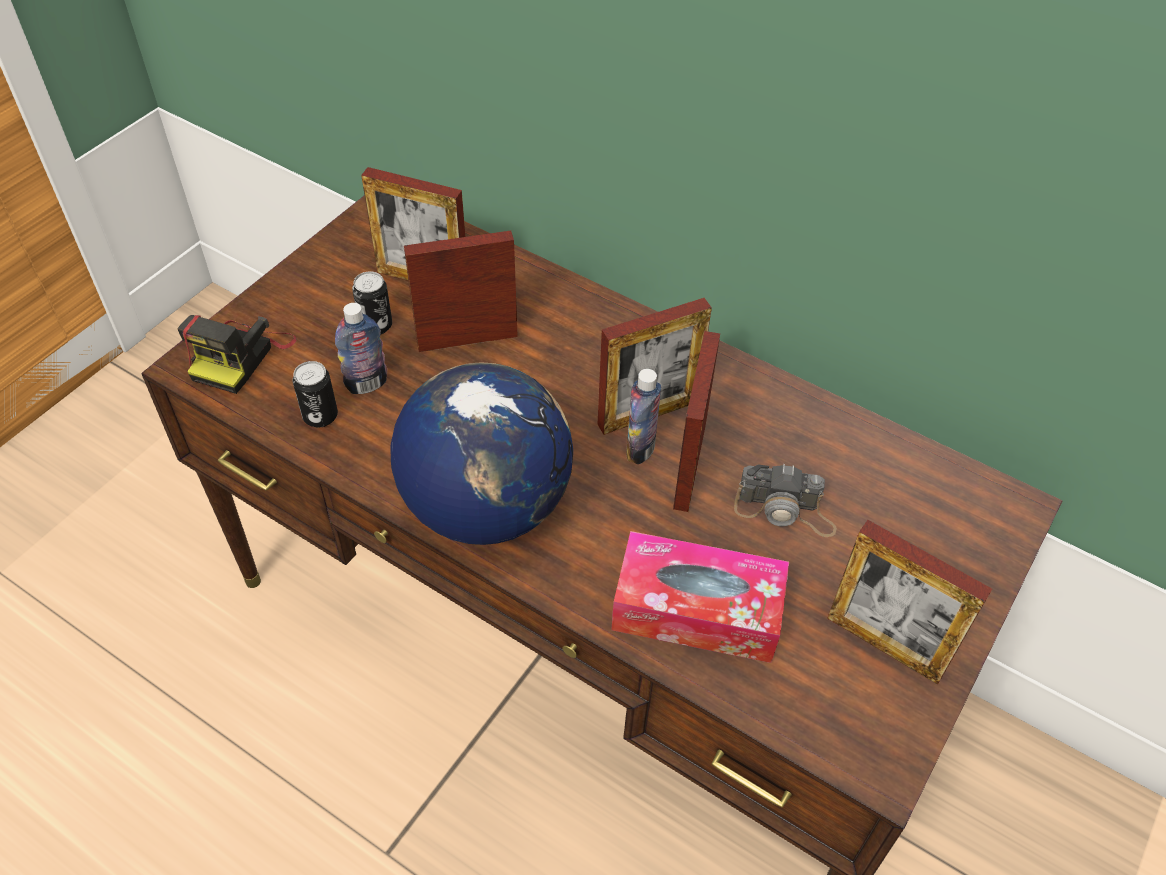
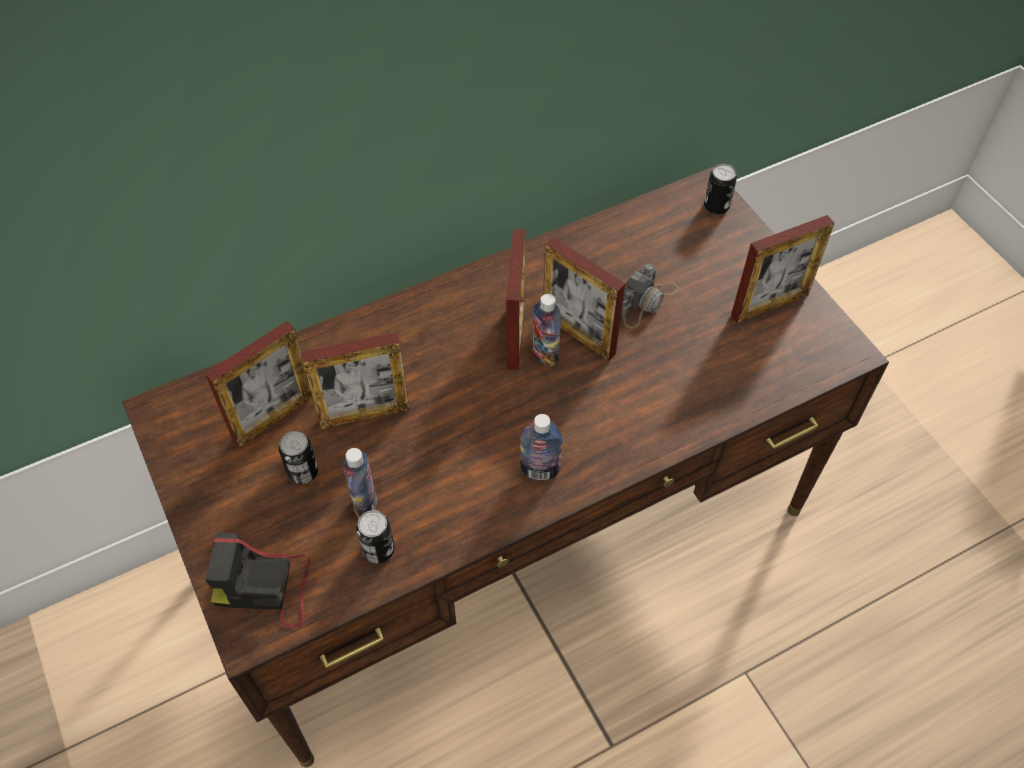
camera: 60 degrees left, 5 degrees up
camera [177,315,297,394] -> camera turned 135 degrees clockwise [205,532,310,628]
globe [390,362,573,545] -> bottle [520,414,563,480]
picture frame [404,231,518,352] -> picture frame turned 120 degrees counterclockwise [300,332,410,429]
tissue box [611,531,789,663] -> none
none -> can [704,164,737,214]

